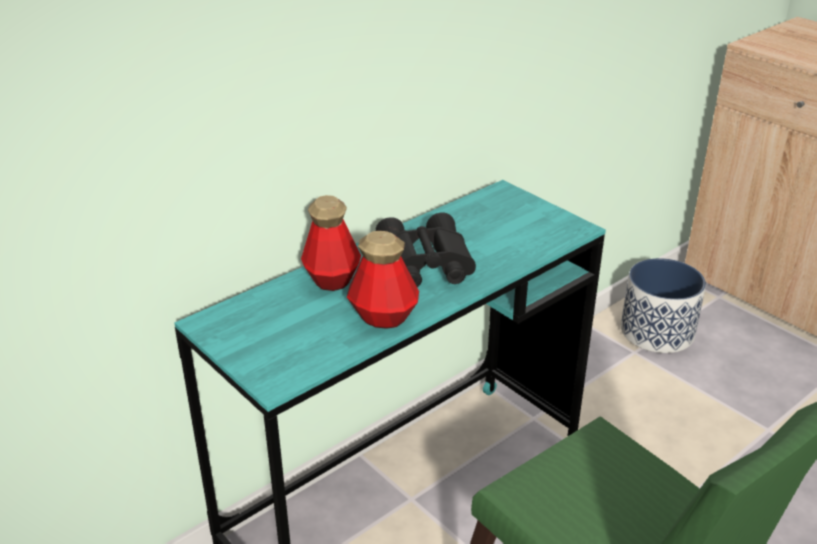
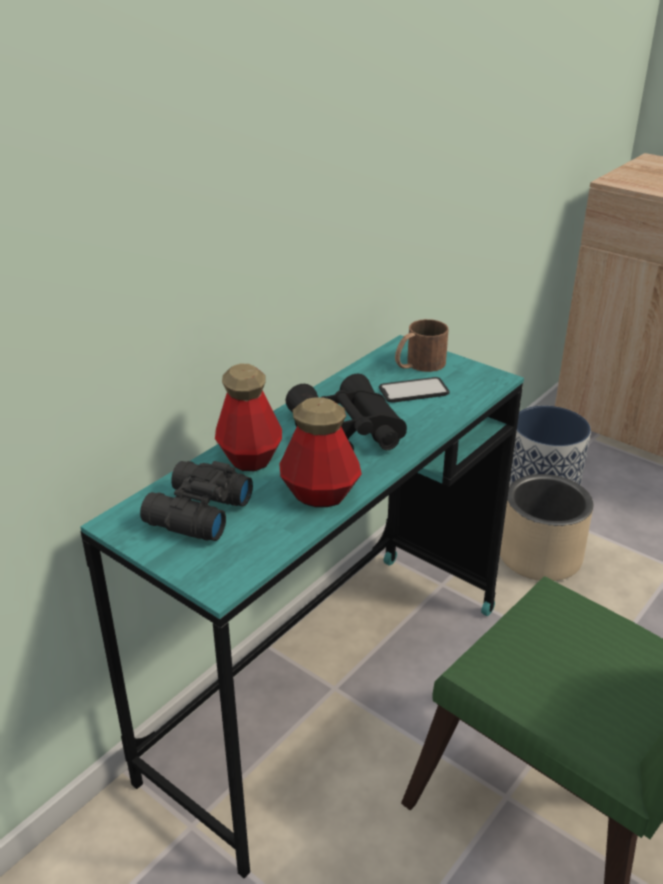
camera: 10 degrees left, 0 degrees up
none -> black binoculars [140,461,253,541]
none -> phone [379,377,450,403]
none -> brown mug [395,319,449,372]
none -> beige planter [500,474,593,581]

